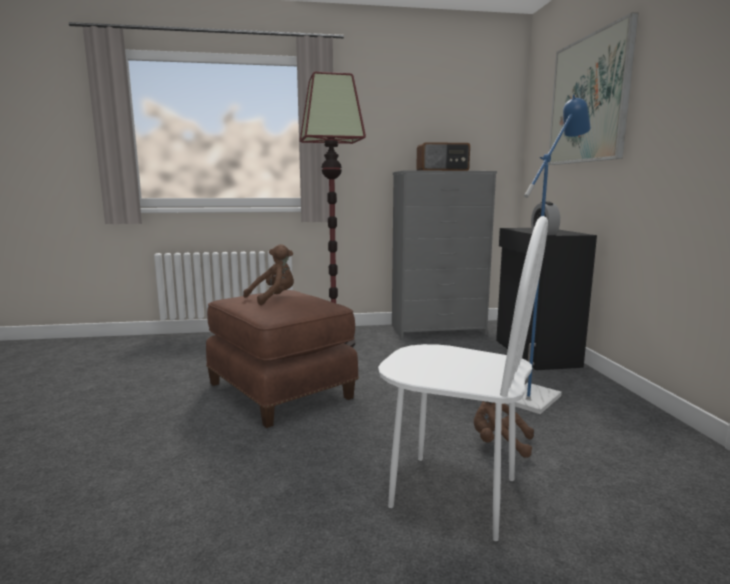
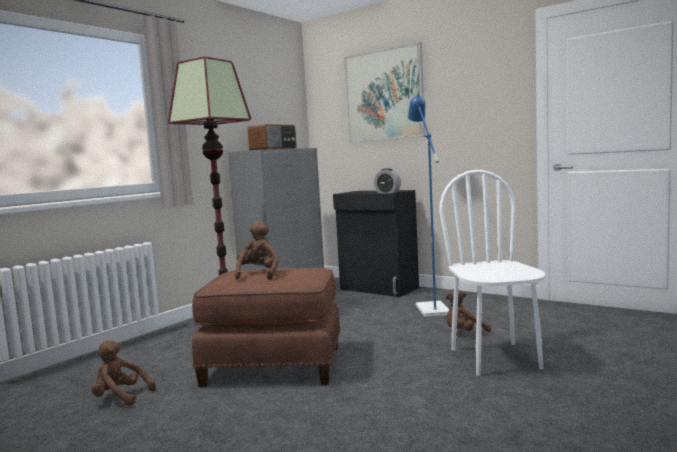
camera: 45 degrees left, 5 degrees down
white chair [378,216,548,541] -> white chair turned 75 degrees counterclockwise [439,170,545,376]
none -> brown plush toy [92,340,156,406]

